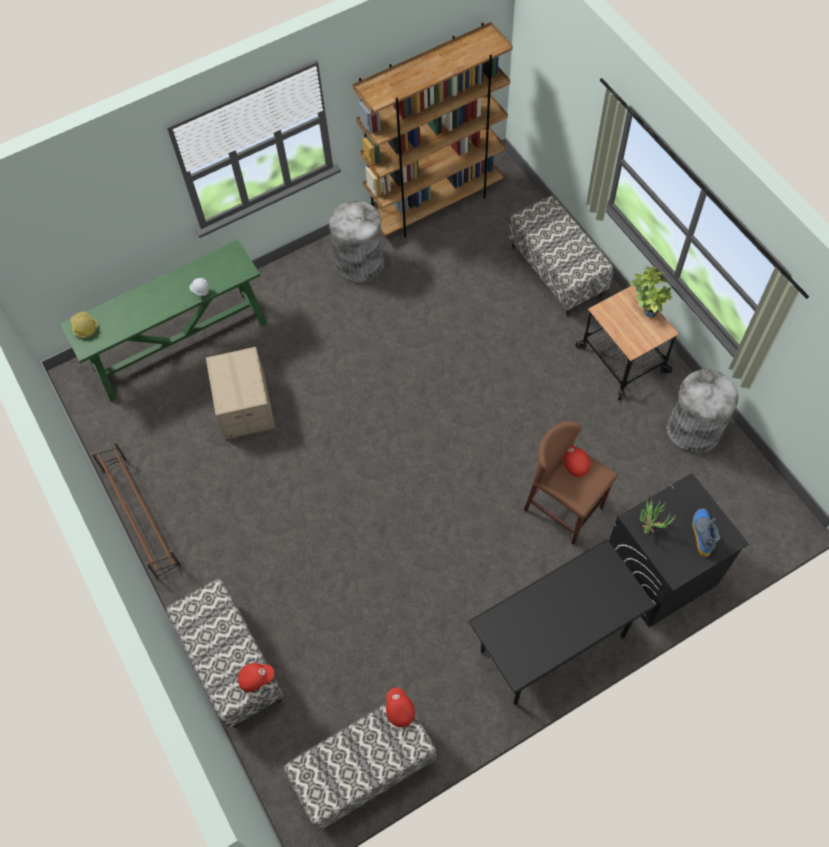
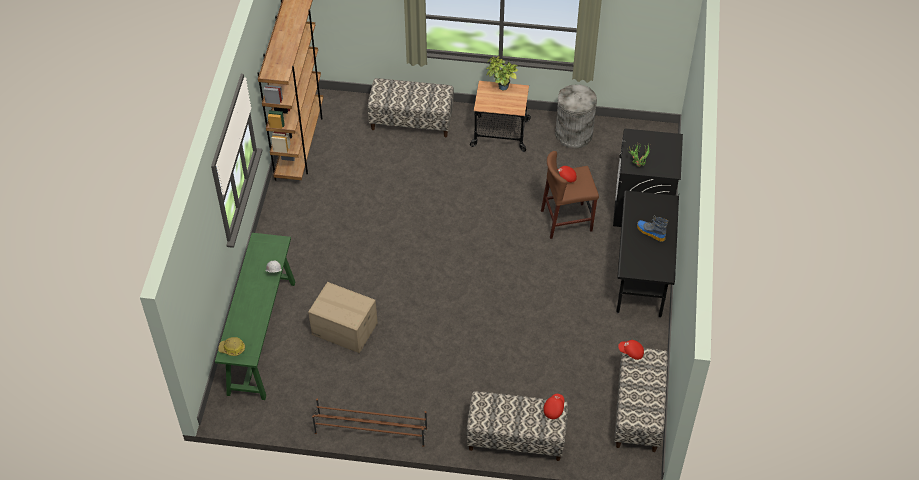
camera: 55 degrees left, 10 degrees down
grey trash can [329,201,384,283] -> none
boot [692,508,720,557] -> boot moved to [637,215,668,242]

